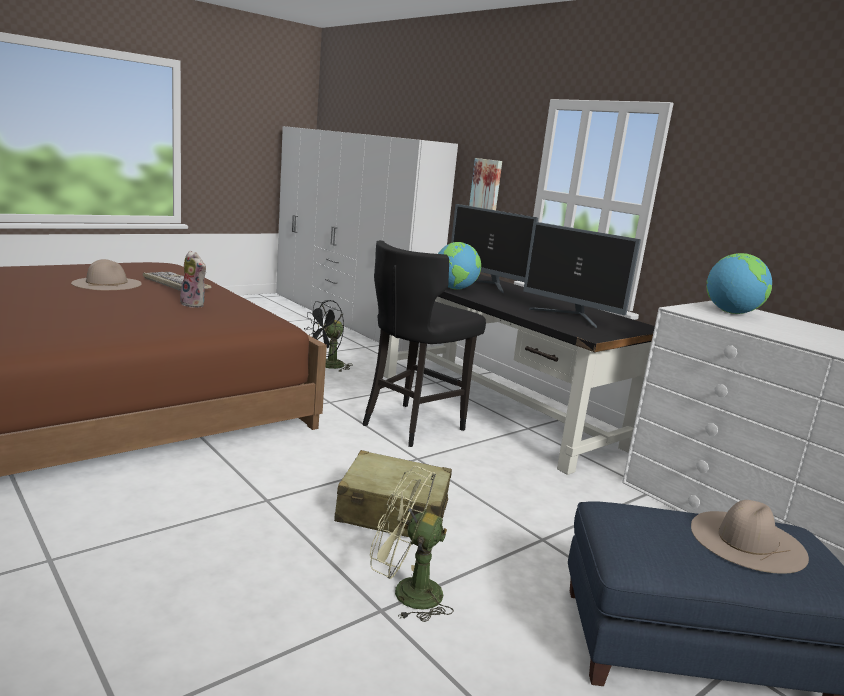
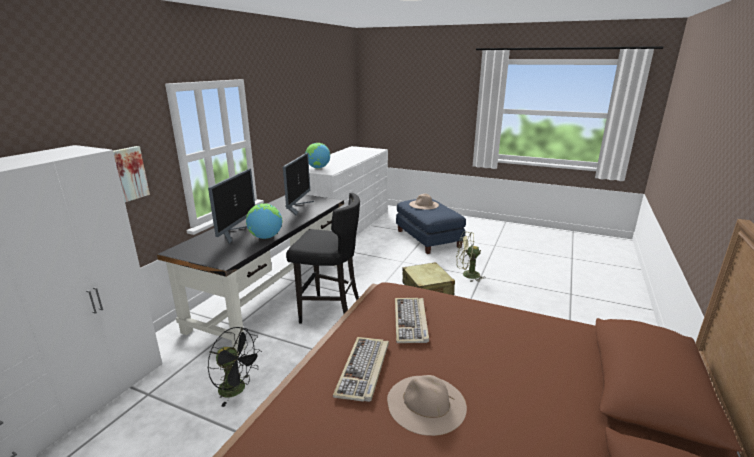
camera: 115 degrees left, 5 degrees up
plush toy [180,251,206,308] -> keyboard [395,298,429,343]
green fan [370,466,454,622] -> green fan turned 105 degrees clockwise [456,231,485,282]

